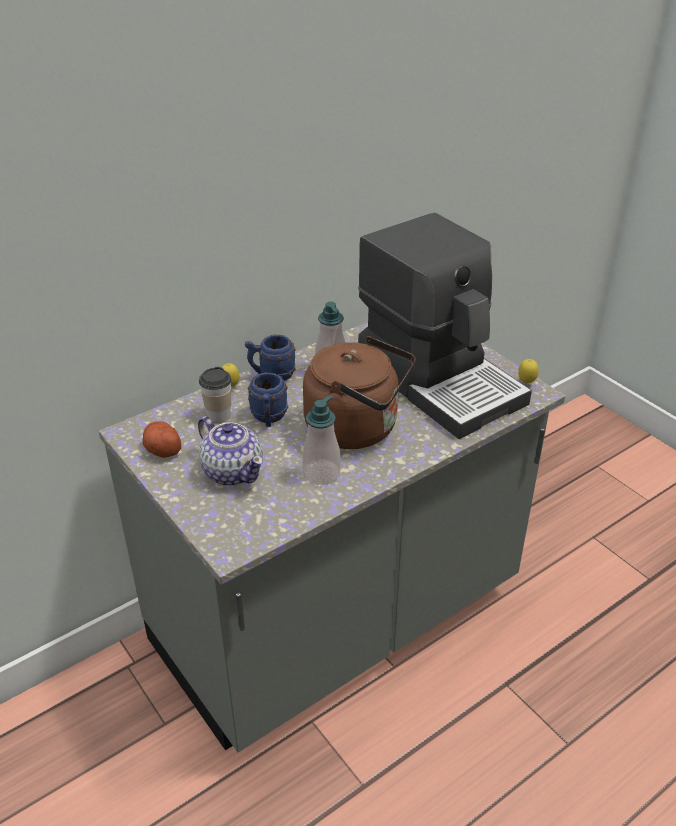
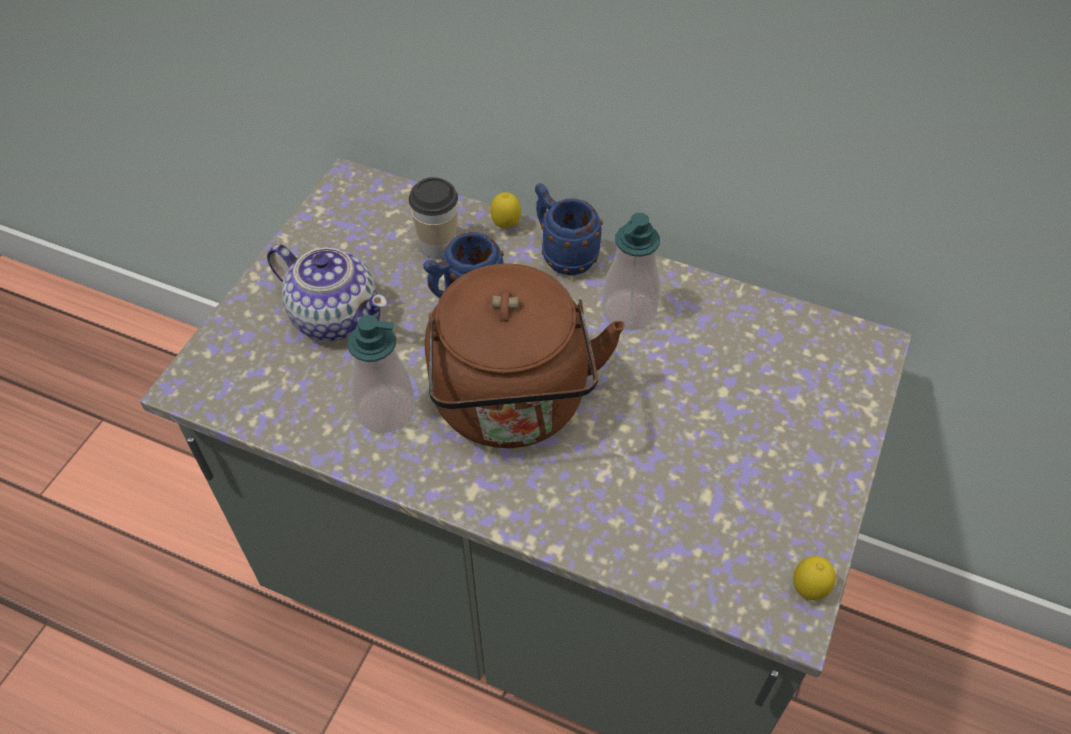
camera: 60 degrees right, 15 degrees up
potato [142,421,181,458] -> none
teapot [198,416,263,486] -> teapot turned 75 degrees counterclockwise [267,244,388,341]
coffee machine [358,213,532,439] -> none

